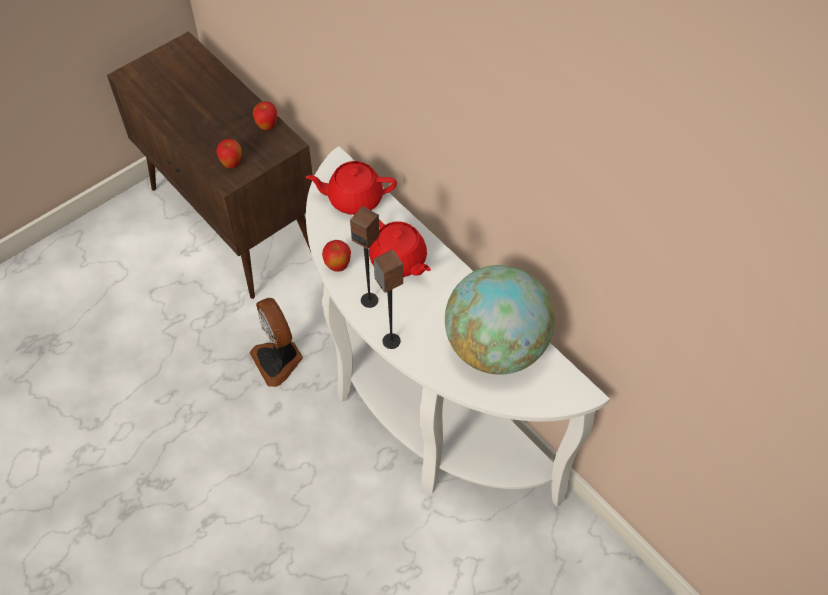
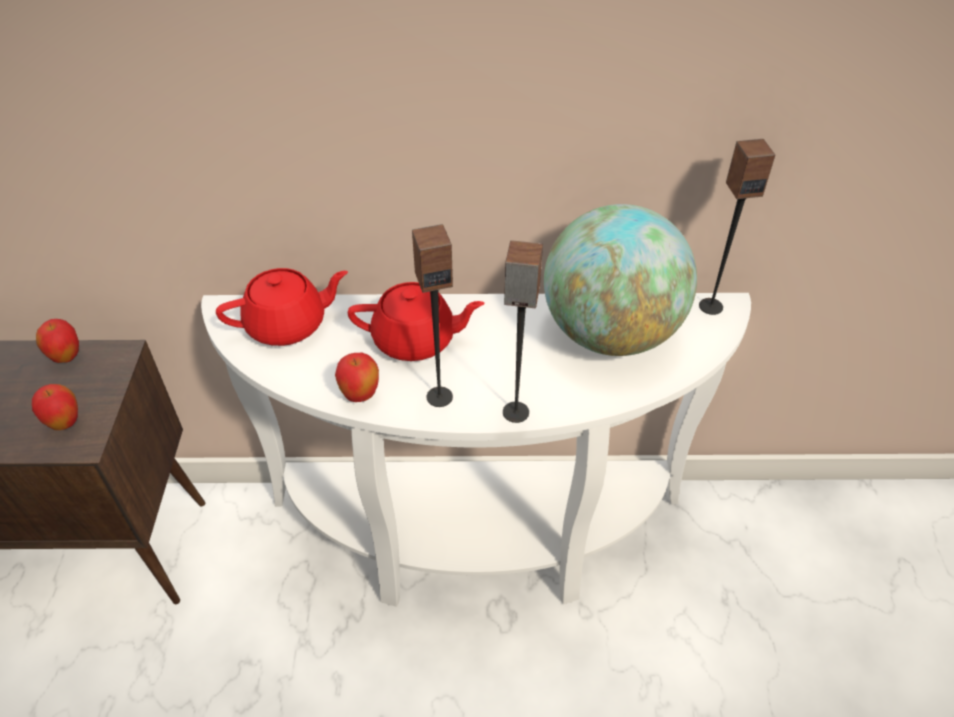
camera: 50 degrees left, 10 degrees down
fan [249,298,303,387] -> none
red teapot [306,161,397,215] -> red teapot turned 150 degrees counterclockwise [216,268,348,346]
none -> speaker [699,139,775,315]

